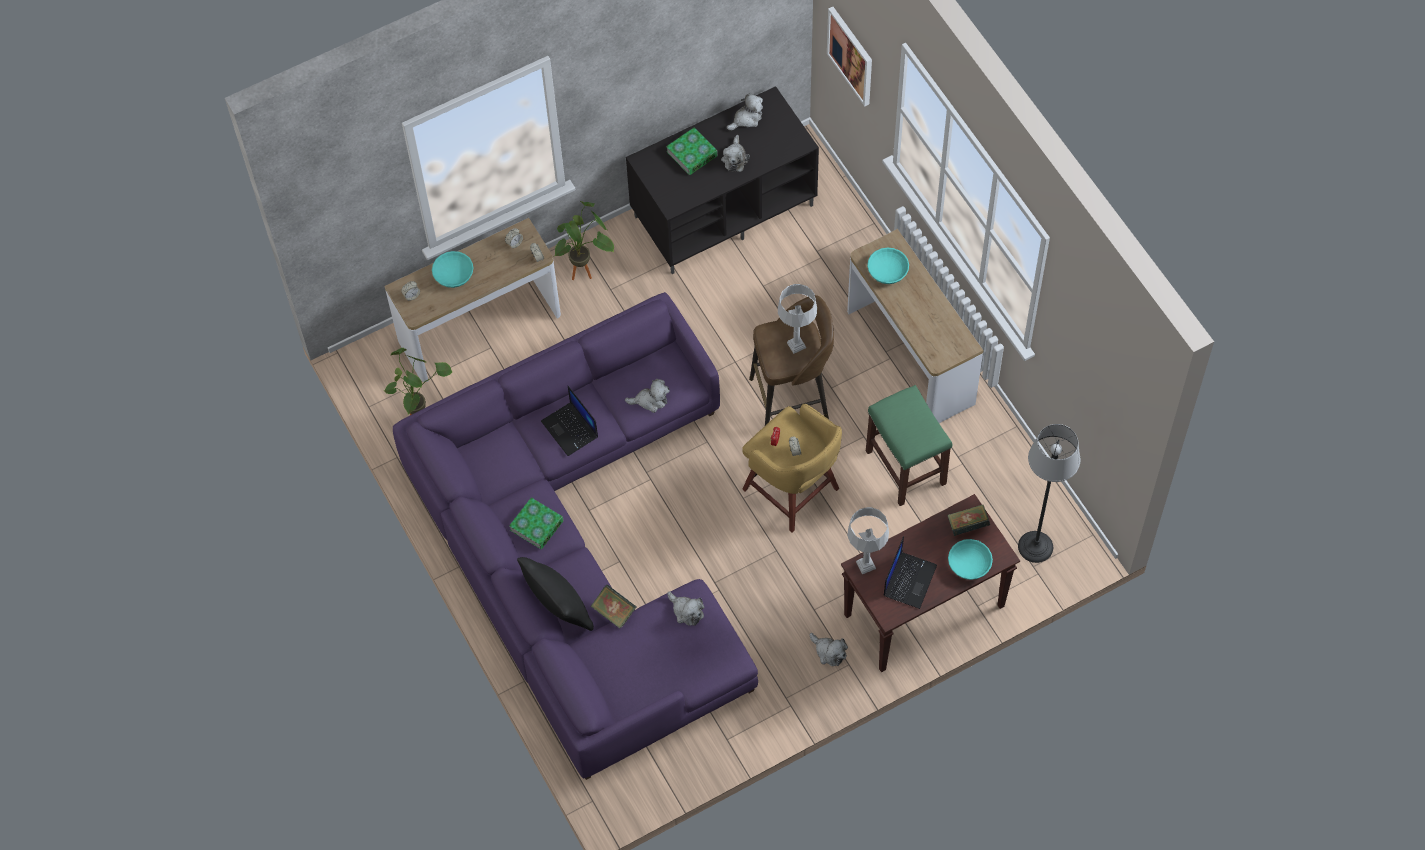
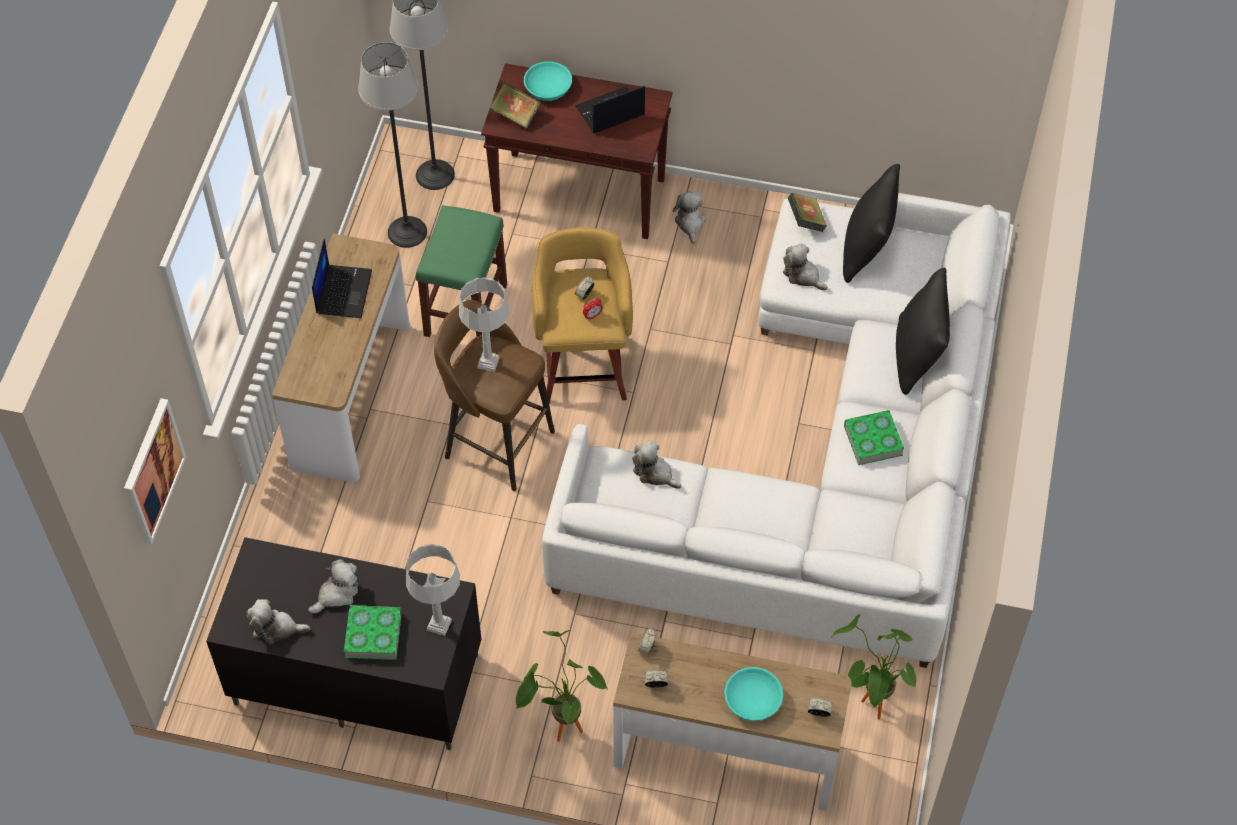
camera: 140 degrees left, 5 degrees down
purple sofa [393,292,758,780] -> white sofa [542,193,1011,668]
laptop [541,386,598,456] -> laptop moved to [312,238,372,318]
book [590,584,637,628] -> book moved to [788,193,827,232]
plush toy [667,591,705,626] -> plush toy turned 45 degrees counterclockwise [783,243,828,291]
grey table lamp [847,507,889,574] -> grey table lamp moved to [406,544,460,636]
turquoise bowl [867,248,909,284] -> none
none -> floor lamp [358,42,427,248]
none -> black pillow [843,164,900,283]

